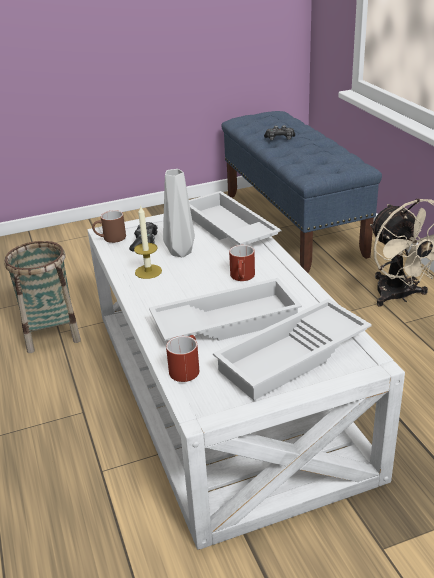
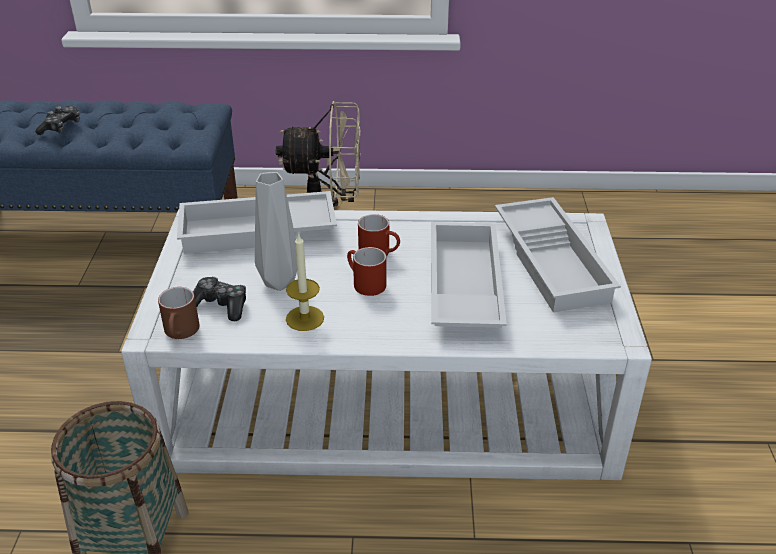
camera: 70 degrees left, 5 degrees up
red mug [166,335,199,382] -> red mug moved to [347,247,386,296]

